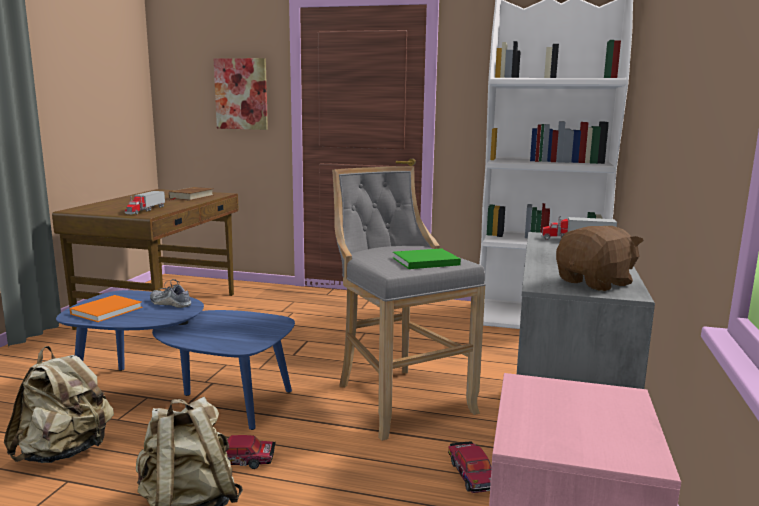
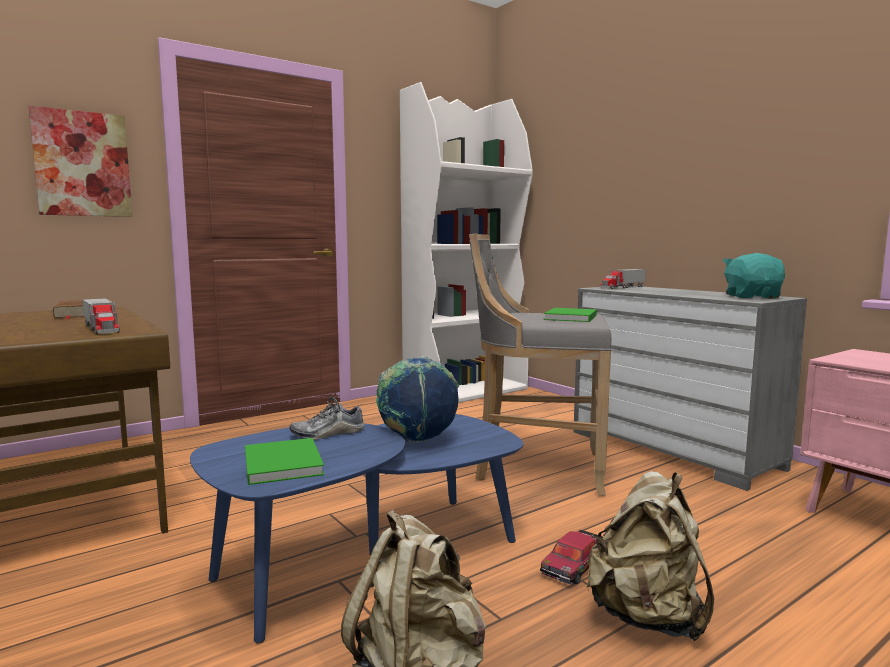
camera: 50 degrees left, 5 degrees down
orange book [70,295,142,322] -> green book [245,438,324,485]
toy car [448,441,492,493] -> none
brown plush toy [556,226,644,291] -> turquoise plush toy [723,253,785,298]
none -> globe [376,356,459,443]

